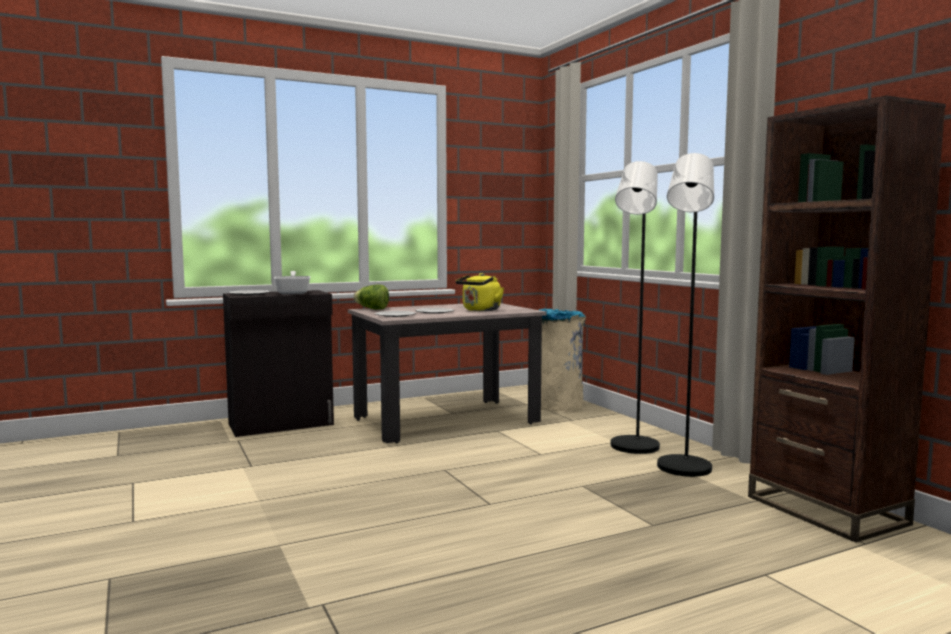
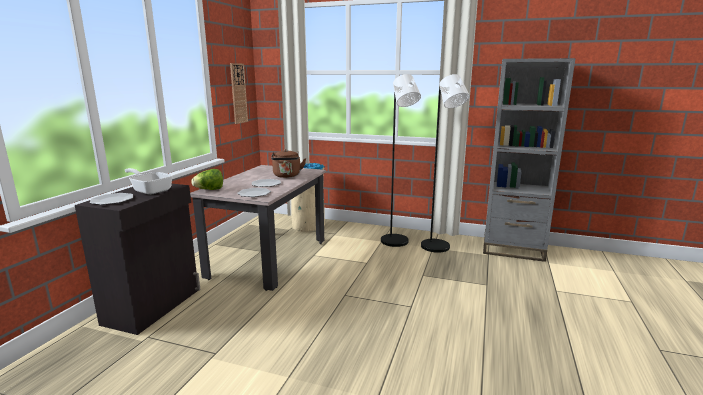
camera: 45 degrees left, 10 degrees up
yellow kettle [456,273,504,311] -> brown kettle [271,149,306,178]
brown bookcase [748,95,946,543] -> grey bookcase [483,58,576,262]
none -> wall clock [230,63,248,124]

